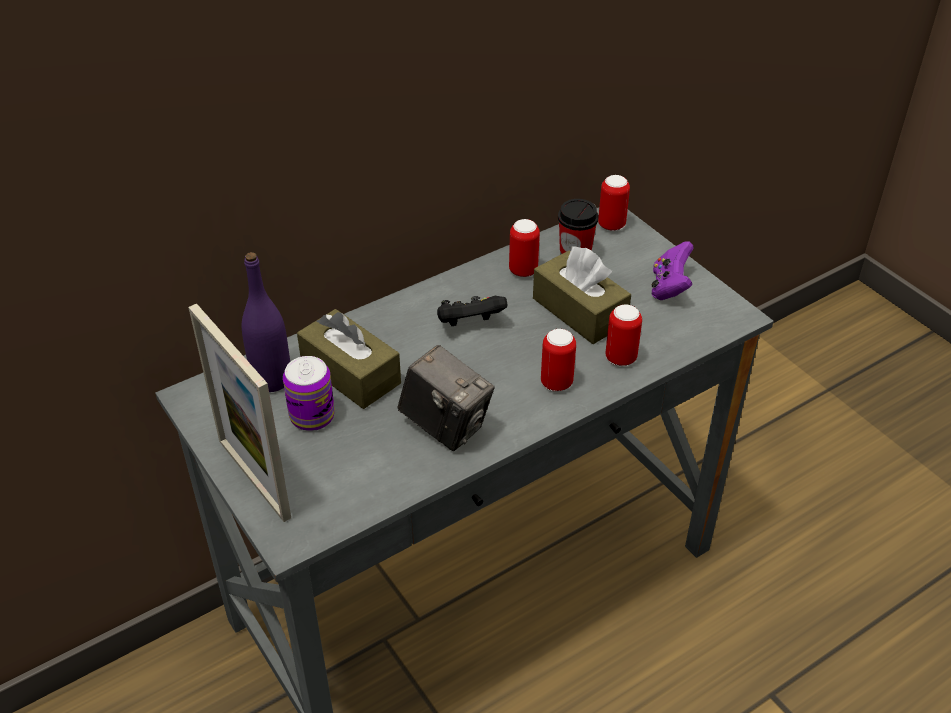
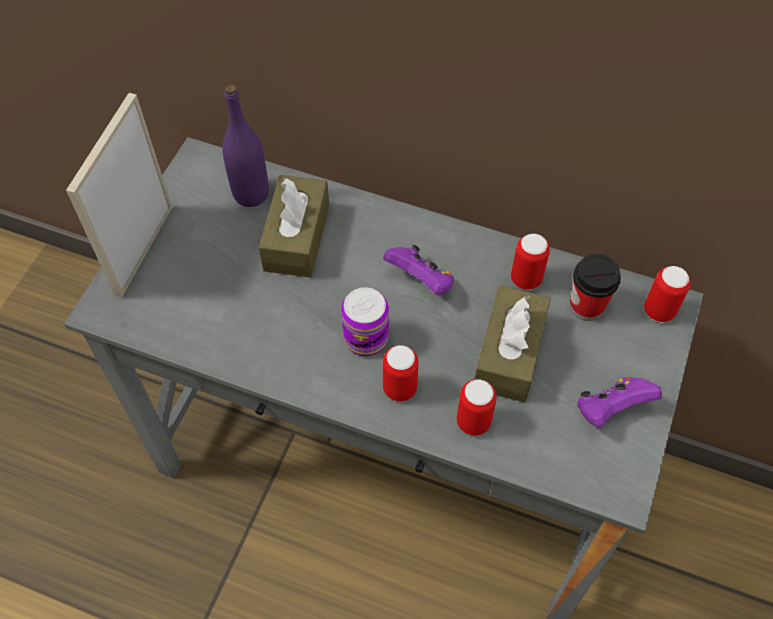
camera: 55 degrees right, 15 degrees up
can [283,356,335,431] -> can moved to [341,287,389,356]
camera [398,345,495,451] -> none
black game controller [437,296,507,326] -> purple game controller [383,245,454,295]

